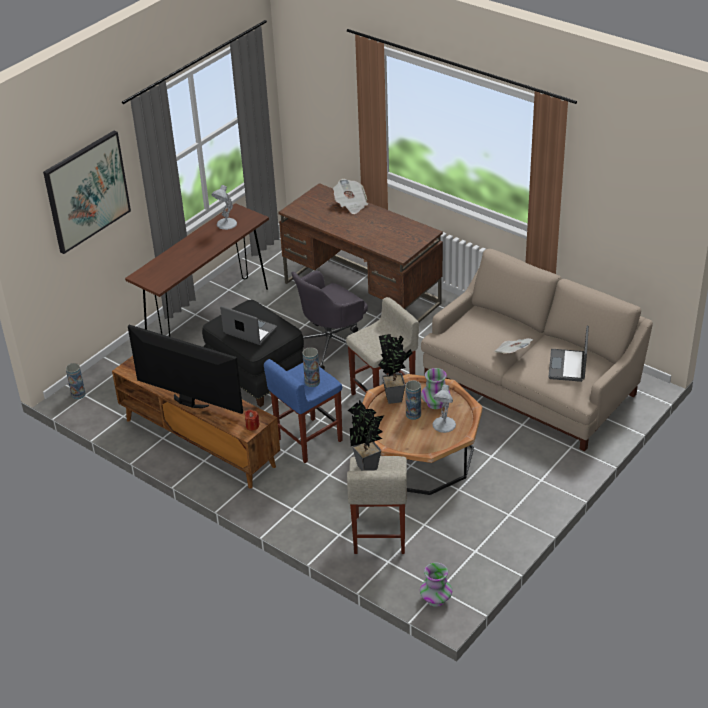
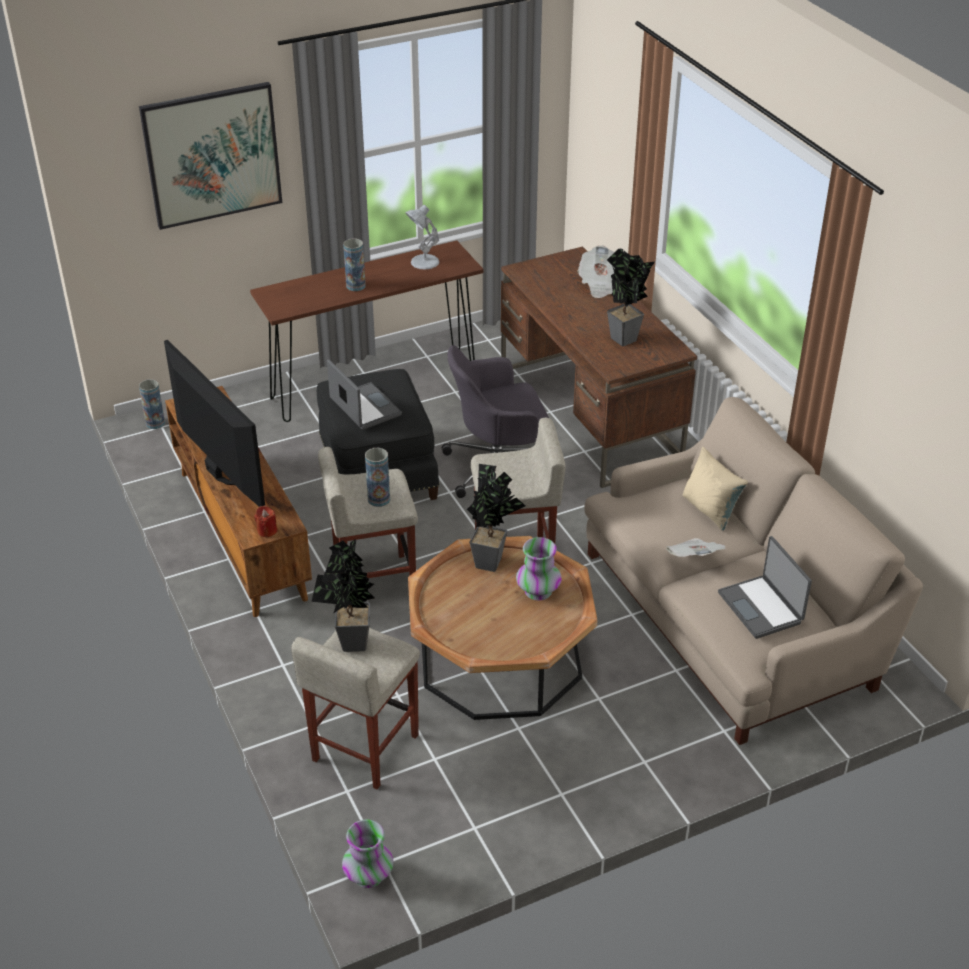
camera: 25 degrees right, 0 degrees up
blue stool [264,359,343,463] -> beige stool [318,447,418,578]
vase [405,380,421,420] -> vase moved to [343,239,366,291]
white table lamp [432,384,456,433] -> none
laptop [548,326,589,382] -> laptop turned 60 degrees counterclockwise [718,536,812,639]
none -> potted plant [607,248,655,346]
none -> beige pillow [683,447,748,531]

